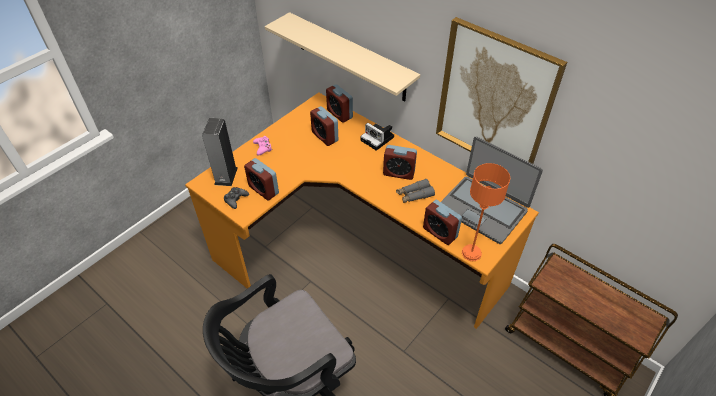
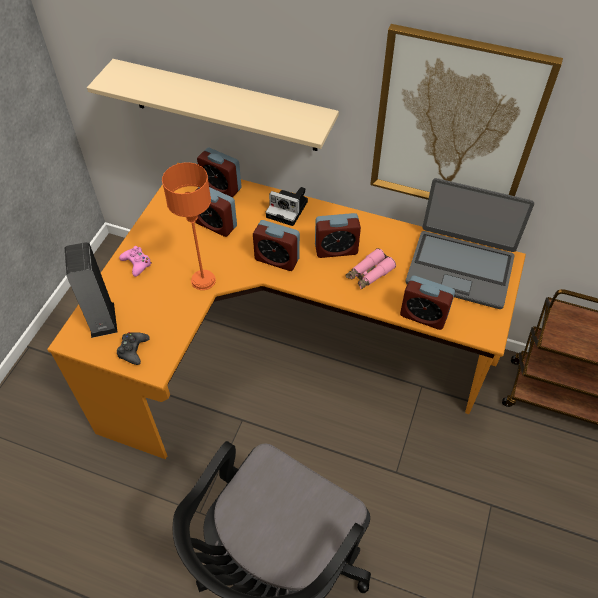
camera: 20 degrees left, 5 degrees up
alarm clock [244,158,279,201] -> alarm clock moved to [253,220,300,271]
grey binoculars [396,179,435,203] -> pink binoculars [346,248,396,289]
orange table lamp [462,163,510,261] -> orange table lamp moved to [162,162,216,290]

